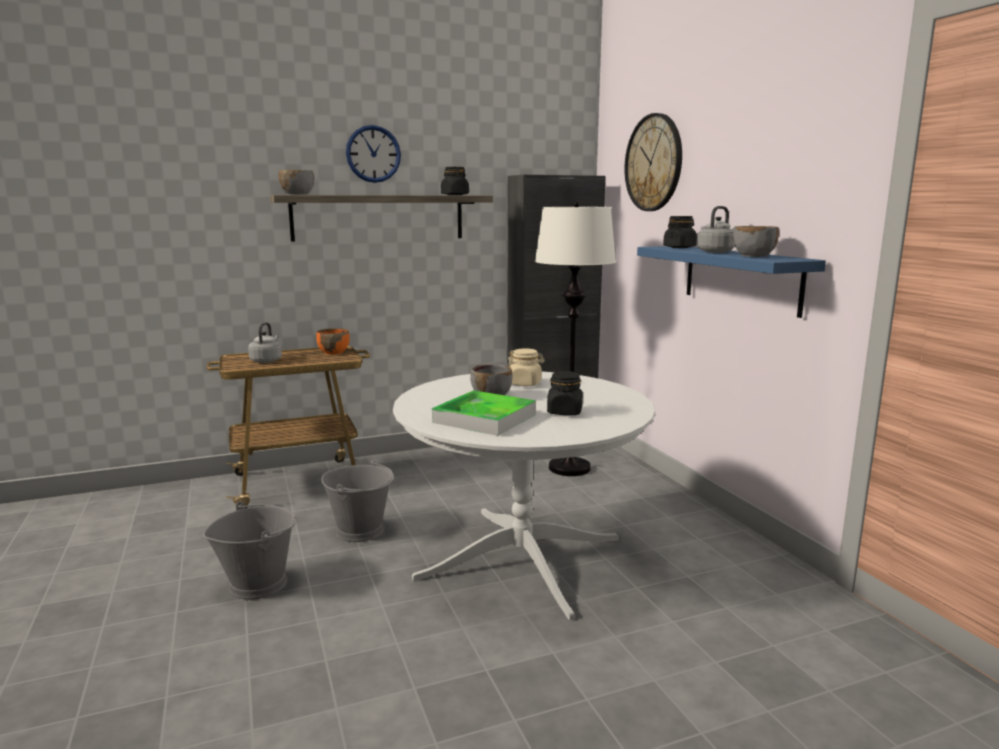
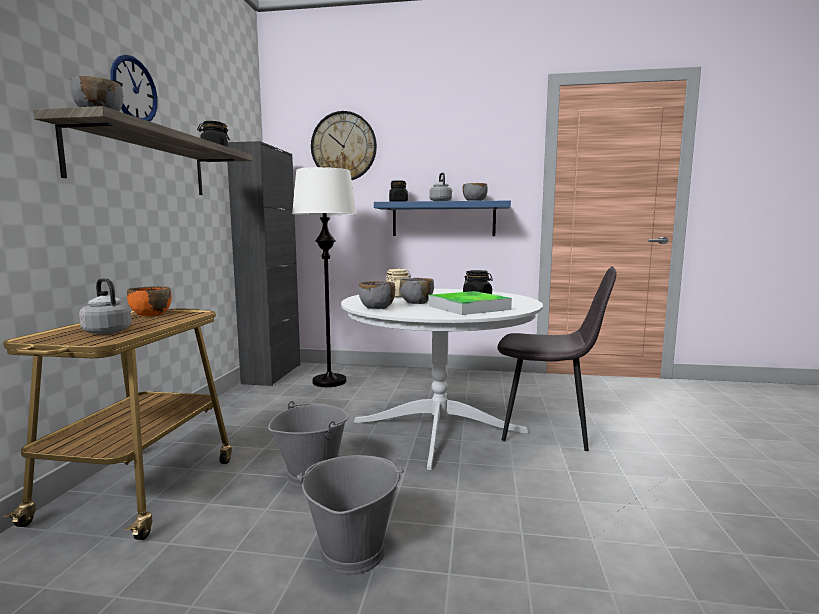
camera: 60 degrees left, 5 degrees down
none -> grey bowl [358,281,395,309]
none -> grey chair [497,266,617,451]

